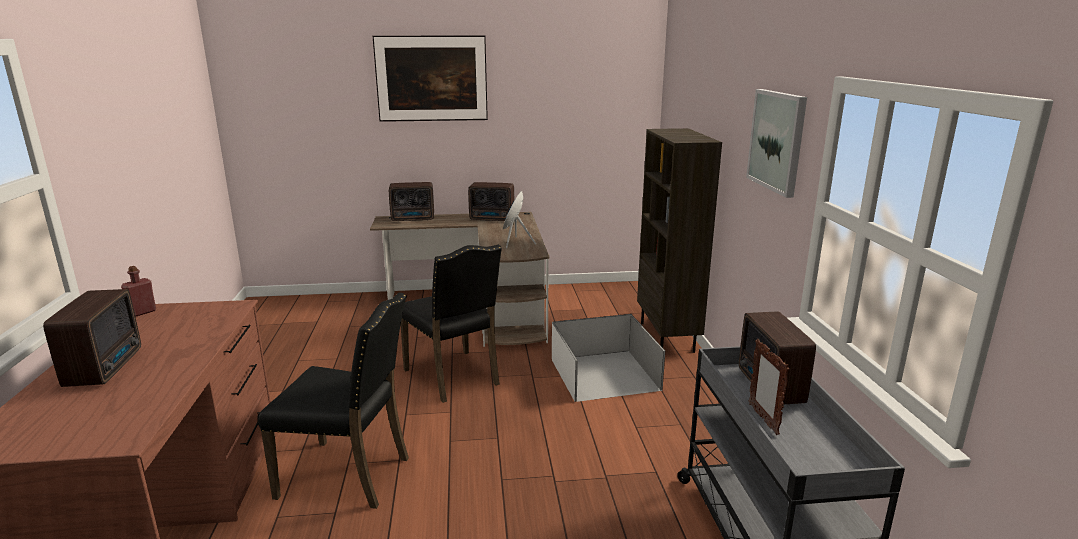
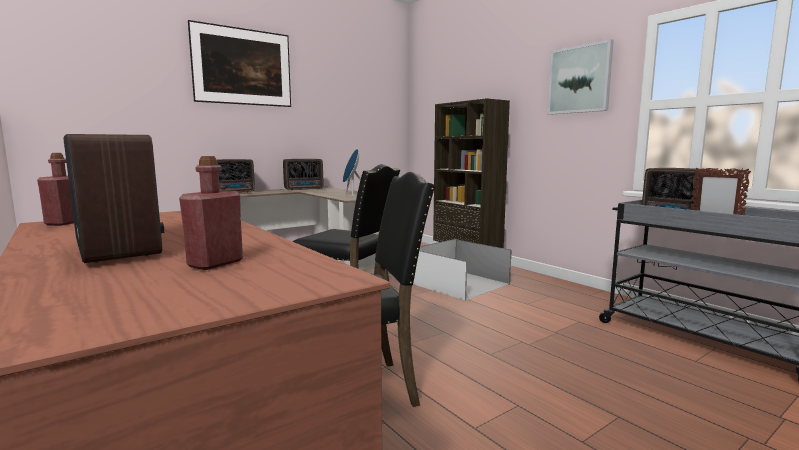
camera: 30 degrees left, 10 degrees down
none -> red bottle [179,156,243,270]

